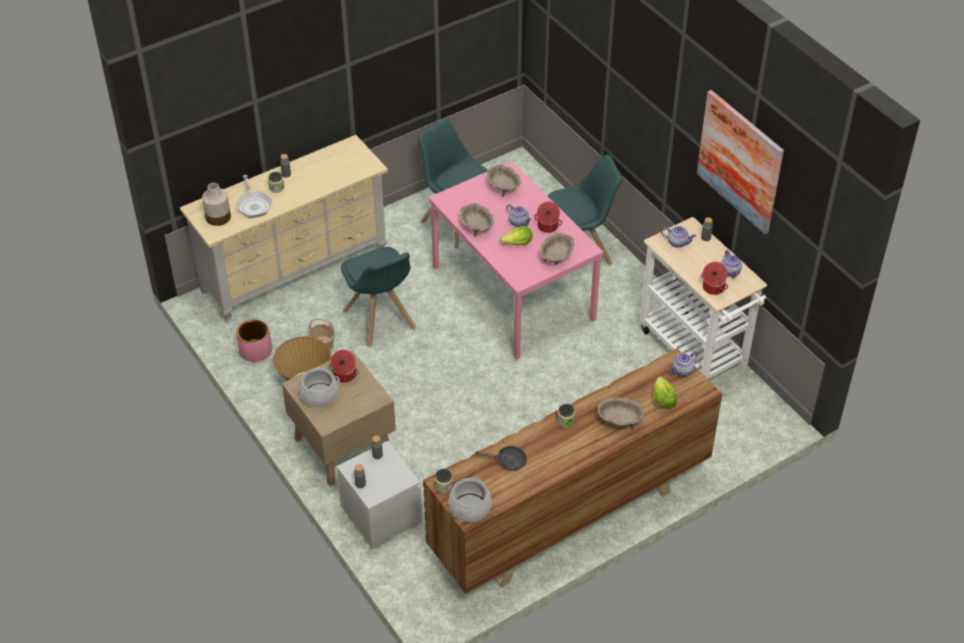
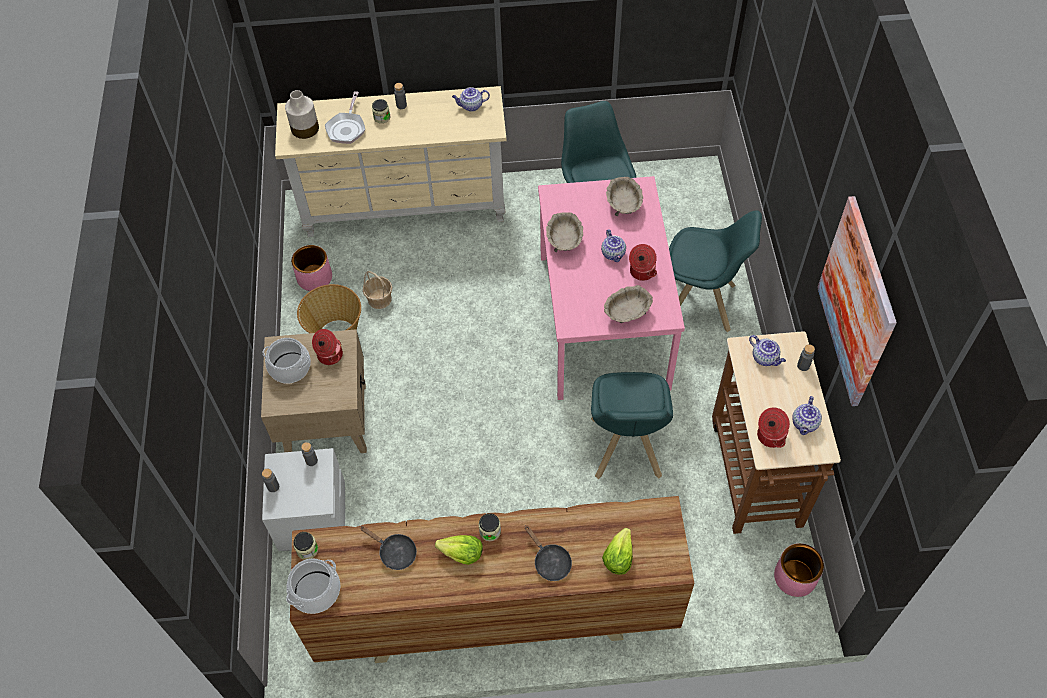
camera: 30 degrees right, 10 degrees up
turquoise chair [341,247,416,347] -> turquoise chair moved to [591,372,673,479]
lettuce [500,226,532,245] -> lettuce moved to [435,535,483,565]
beige bowl [597,397,644,430] -> black frying pan [525,525,572,581]
white cart [639,217,767,380] -> brown cart [712,331,841,534]
teapot [670,351,698,376] -> teapot moved to [452,87,490,112]
none -> pink planter [774,543,824,597]

